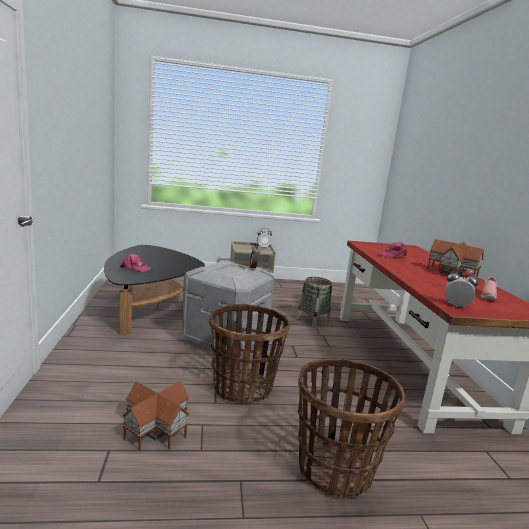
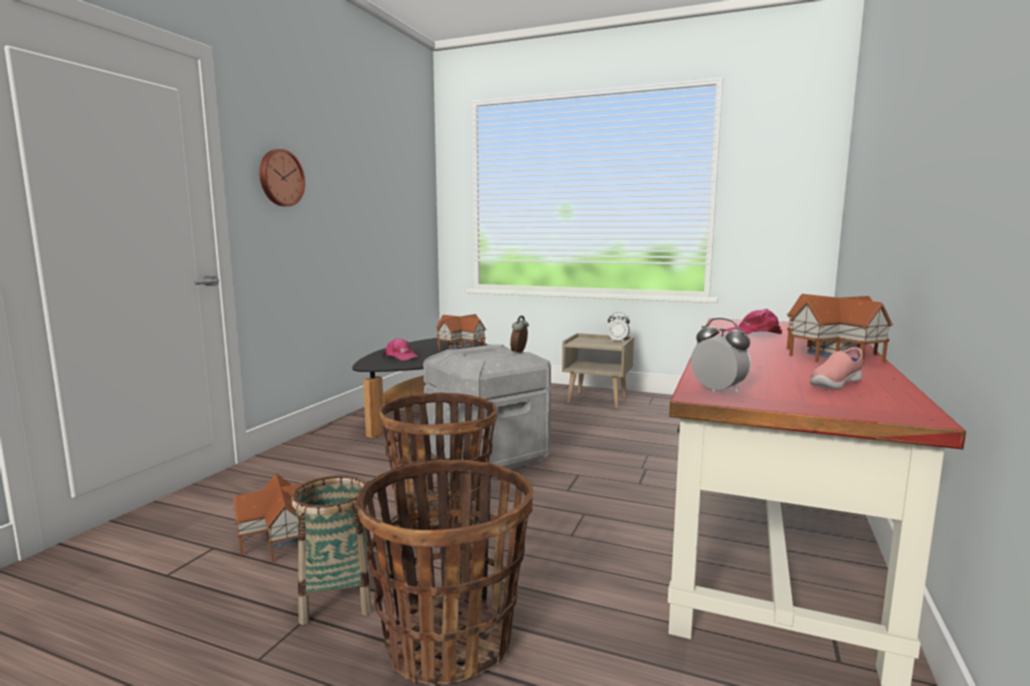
camera: 30 degrees right, 5 degrees down
basket [297,277,332,327] -> basket moved to [292,475,372,625]
none -> wall clock [259,149,305,206]
none -> toy house [436,314,486,351]

